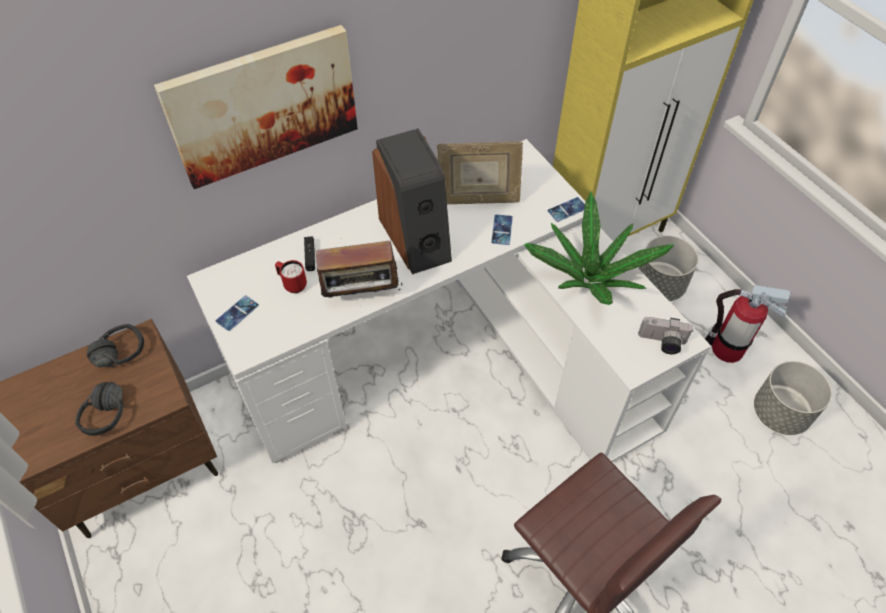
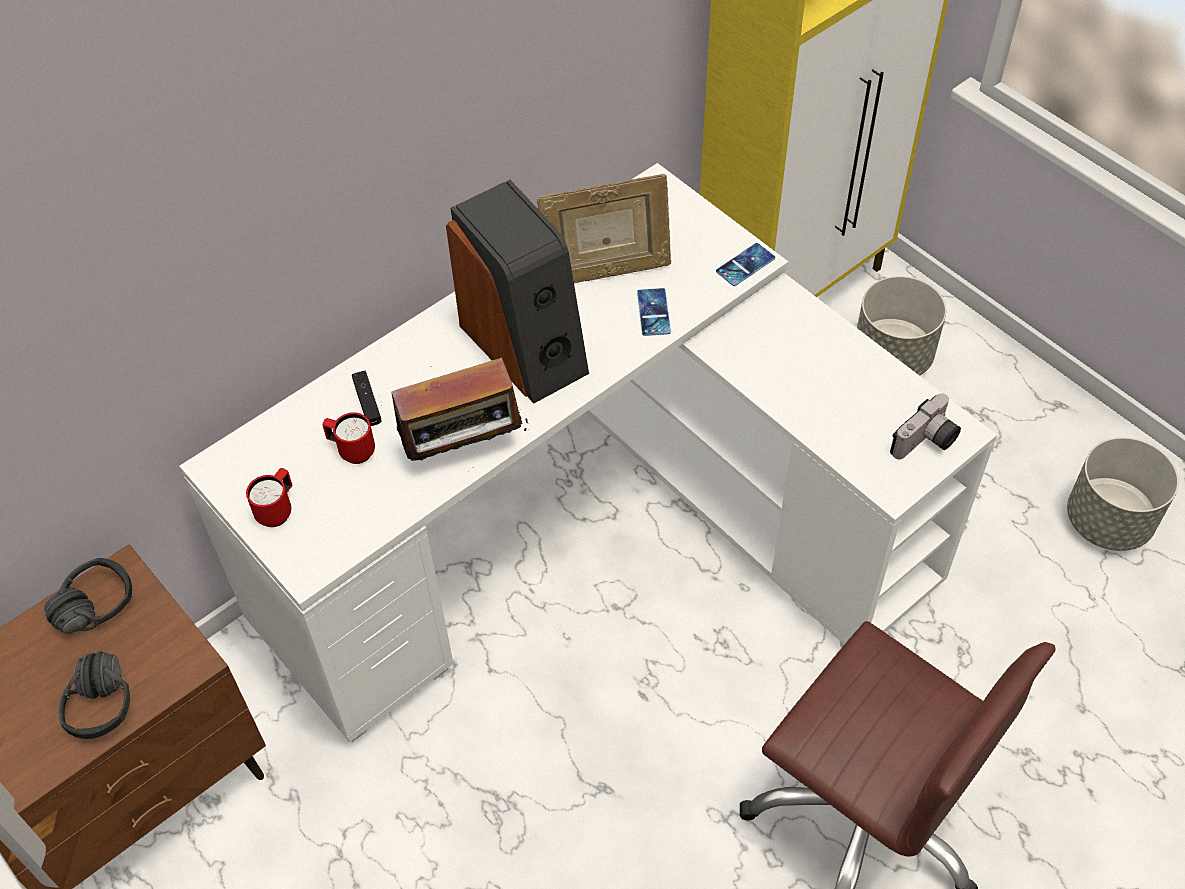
camera: 10 degrees left, 0 degrees up
picture [154,25,358,189] -> none
phone [216,296,259,331] -> red mug [246,468,293,527]
potted plant [524,192,674,305] -> none
camera [638,317,693,354] -> camera turned 45 degrees counterclockwise [890,393,961,459]
fire extinguisher [705,285,791,363] -> none

